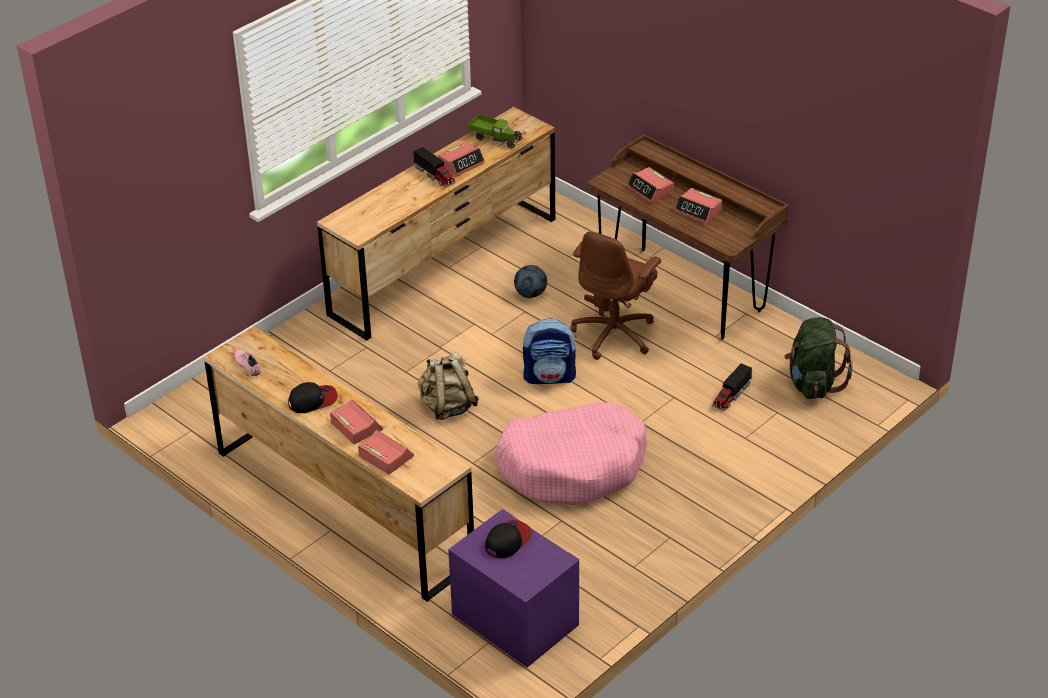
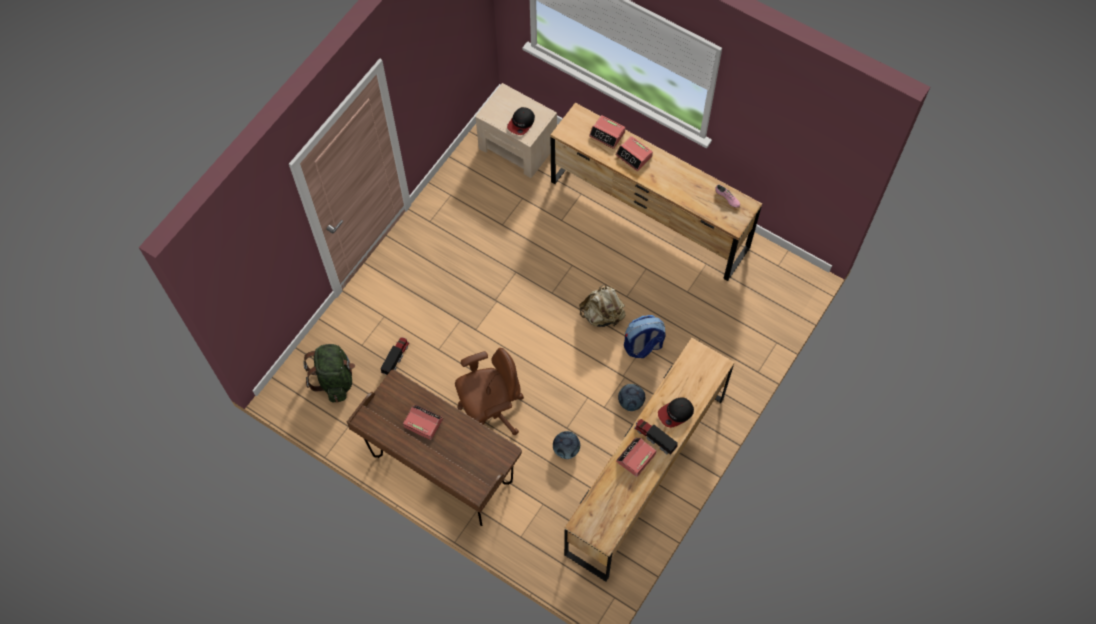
camera: 170 degrees right, 25 degrees up
cap [288,382,338,413] -> cap moved to [658,398,694,428]
purple nightstand [448,509,579,667] -> beige nightstand [476,83,557,178]
toy truck [468,114,523,149] -> none
pink dog bed [496,402,647,505] -> none
backpack [523,318,577,384] -> backpack moved to [624,315,666,358]
brown office chair [570,231,661,360] -> brown office chair turned 45 degrees clockwise [455,348,524,435]
alarm clock [627,167,673,203] -> none
none -> football [618,384,646,411]

